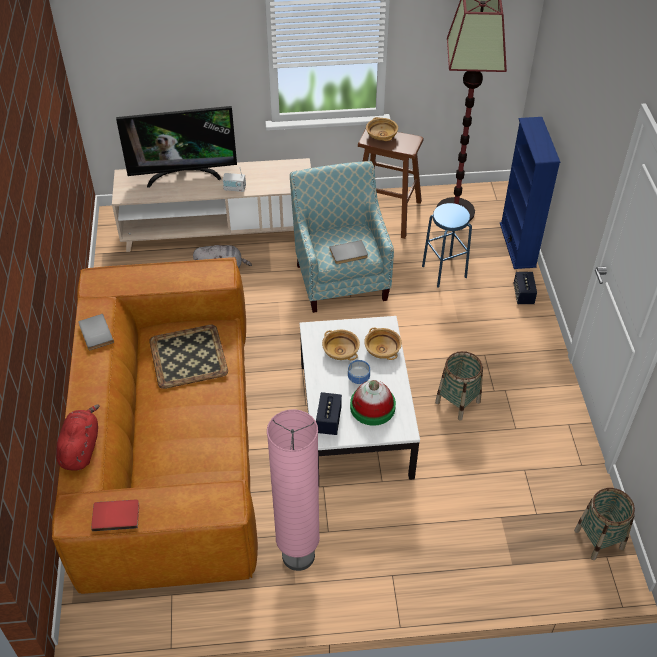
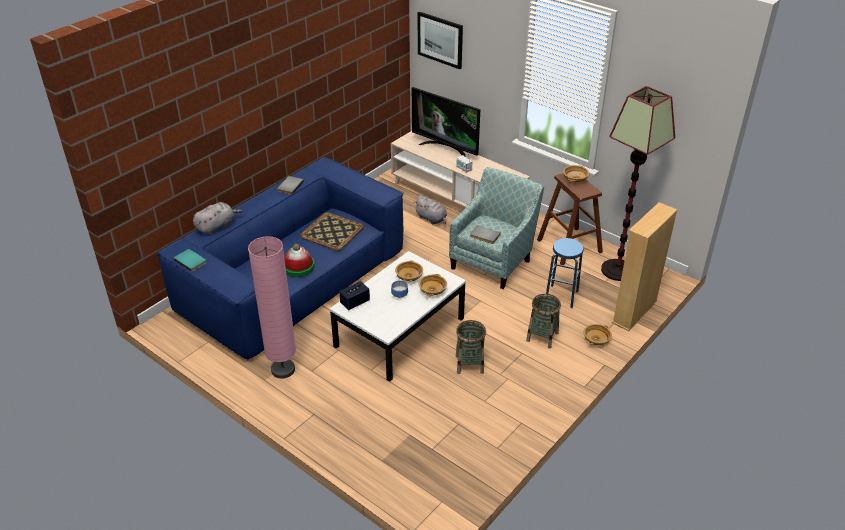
camera: 45 degrees right, 10 degrees down
brown sofa [52,257,258,594] -> blue sofa [157,157,403,361]
red plush toy [56,405,100,470] -> grey plush toy [193,202,243,235]
red book [91,500,139,531] -> turquoise book [173,249,207,272]
hat [350,380,396,426] -> hat moved to [284,244,315,277]
blue bookcase [500,117,560,269] -> beige bookcase [612,202,677,331]
speaker [513,272,537,304] -> beige bowl [584,324,612,345]
basket [574,488,635,560] -> basket moved to [526,294,561,349]
none -> picture [418,12,463,69]

